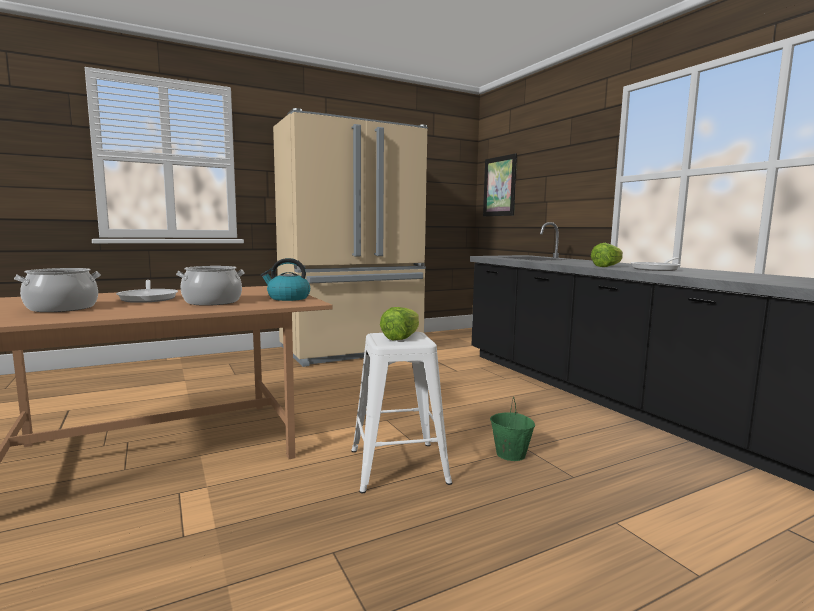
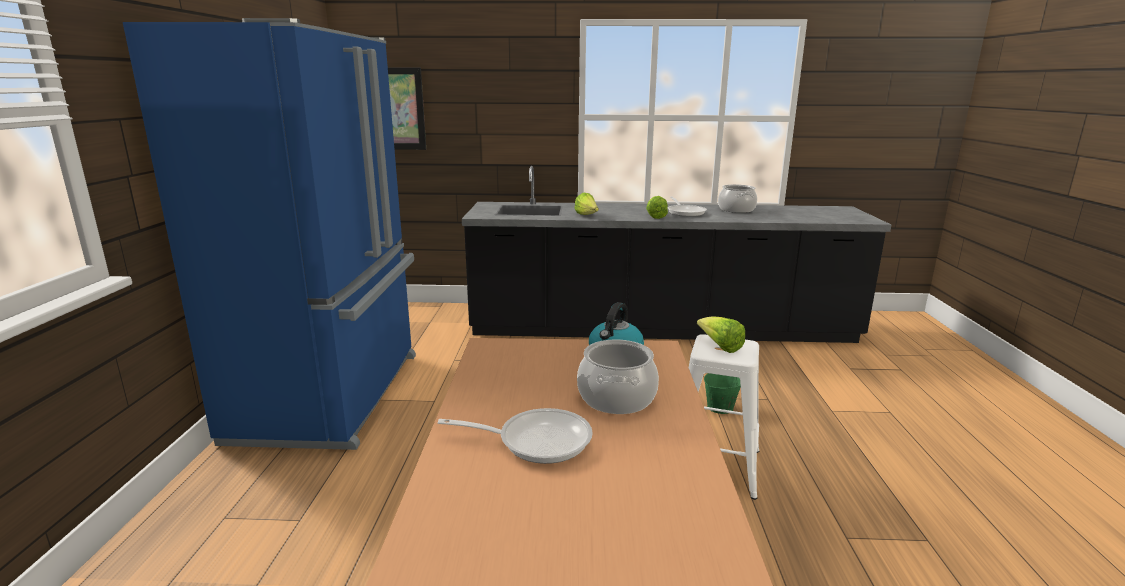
camera: 60 degrees left, 10 degrees up
cooking pot [14,268,101,312] -> cooking pot moved to [718,184,757,213]
beige fridge [273,108,428,367] -> blue fridge [123,18,416,450]
none -> lettuce [574,193,599,215]

